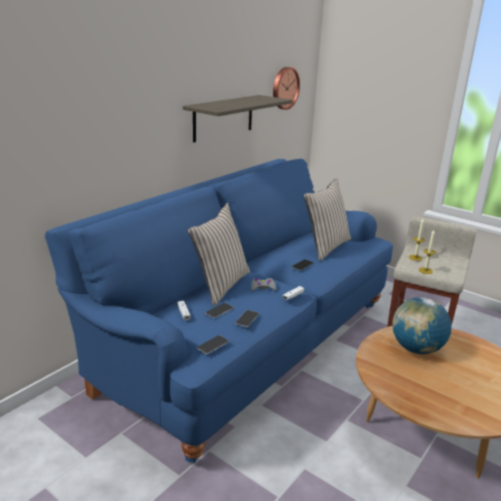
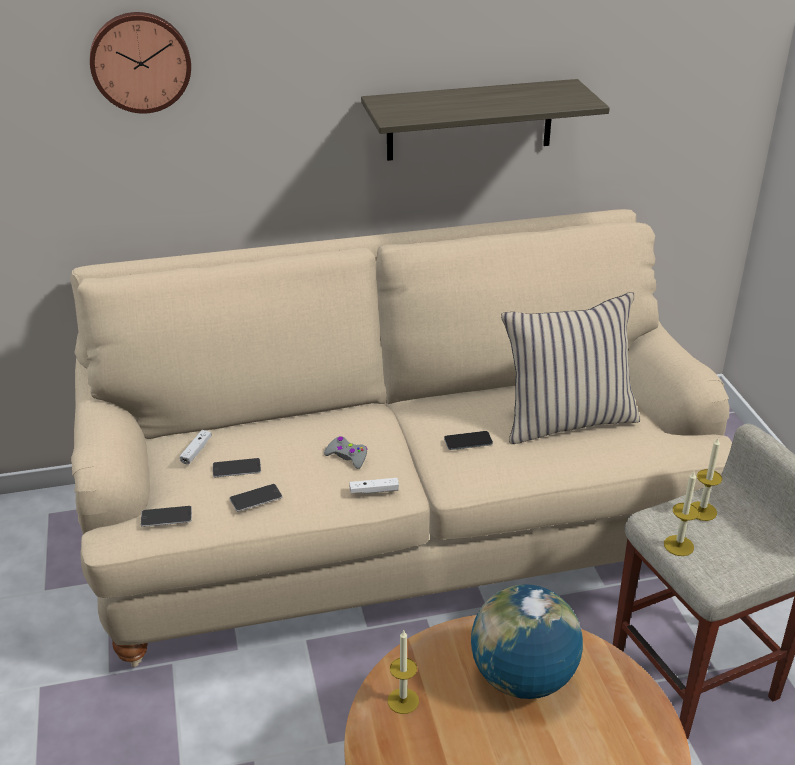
camera: 40 degrees right, 10 degrees up
blue sofa [45,159,393,463] -> beige sofa [70,209,732,667]
beige pillow [188,203,250,306] -> none
wall clock [273,67,300,110] -> wall clock moved to [90,12,191,114]
none -> candle [388,629,419,714]

